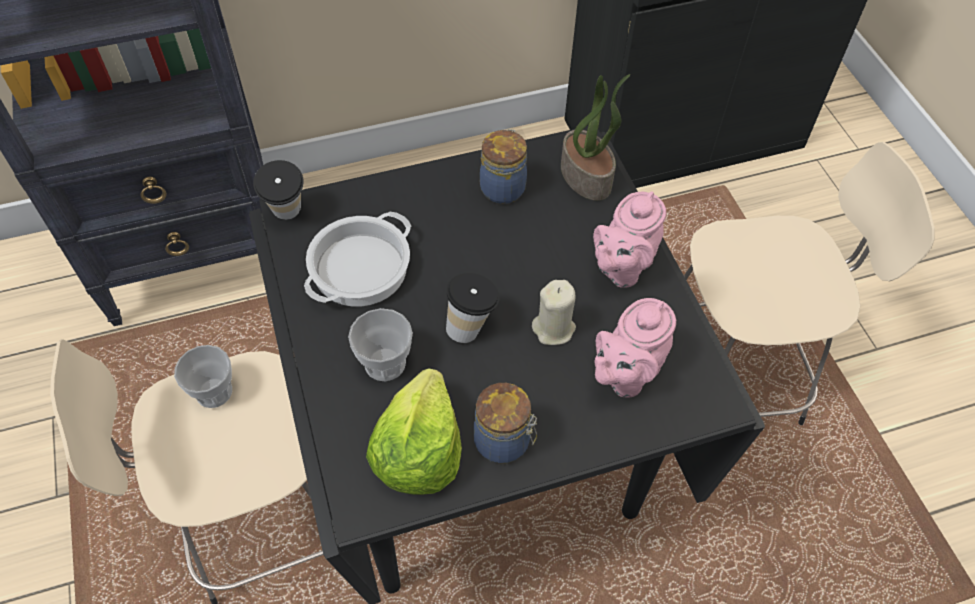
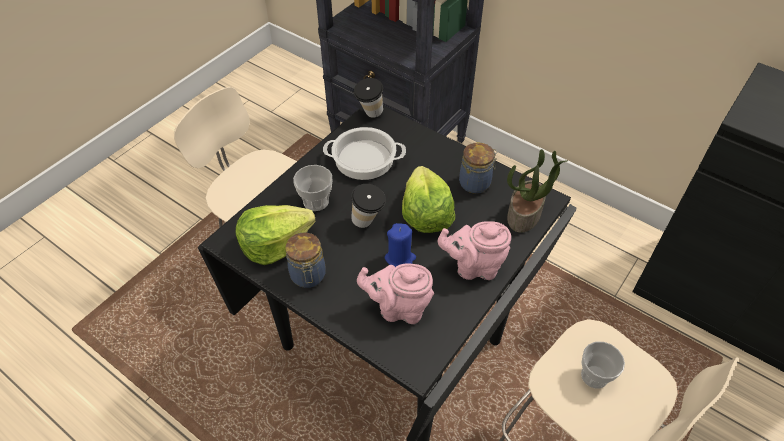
camera: 55 degrees right, 5 degrees down
cup [174,345,232,408] -> cup moved to [581,342,625,389]
beige candle [532,280,576,345] -> blue candle [385,223,416,267]
none -> lettuce [402,166,455,233]

